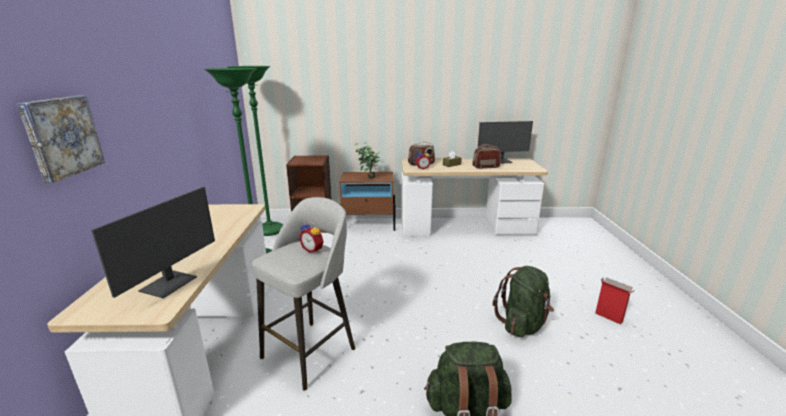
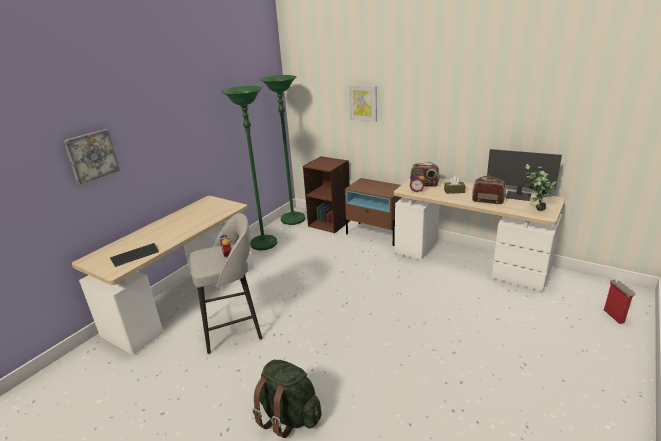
camera: 35 degrees right, 5 degrees up
monitor [91,187,215,298] -> keyboard [110,243,159,267]
potted plant [355,142,380,179] -> potted plant moved to [525,164,557,211]
green backpack [492,266,554,337] -> none
cardboard box [595,277,635,325] -> cardboard box moved to [604,280,635,324]
none -> picture [349,85,377,122]

